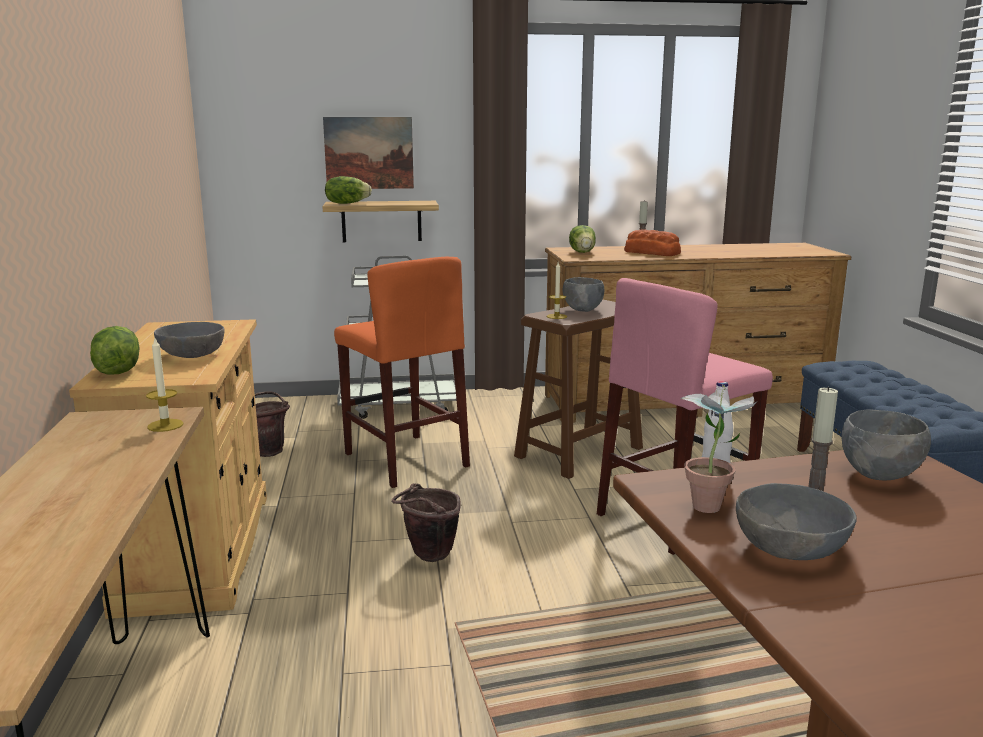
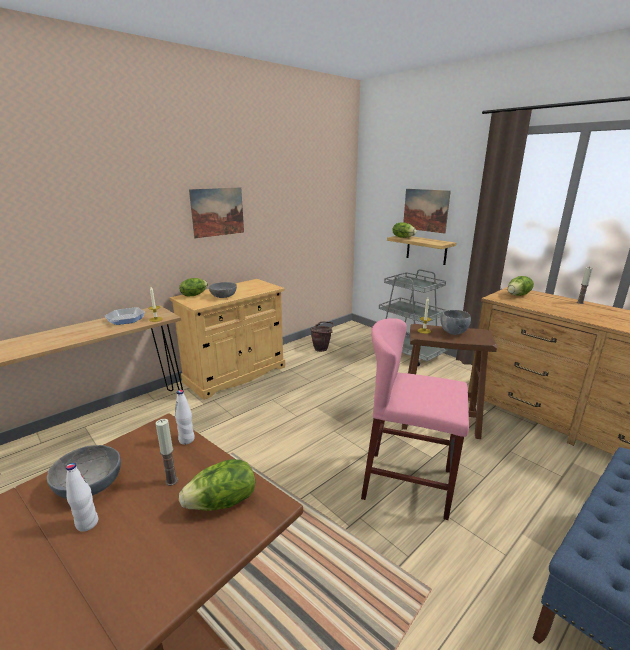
camera: 55 degrees right, 5 degrees up
orange stool [334,257,470,488] -> none
brown bucket [392,483,461,562] -> none
bread [624,229,681,256] -> none
potted plant [681,385,757,513] -> none
grey bowl [841,409,931,480] -> lettuce [179,459,255,511]
none -> white bottle [66,463,98,532]
none -> frying pan [105,307,145,325]
none -> picture [189,187,244,238]

